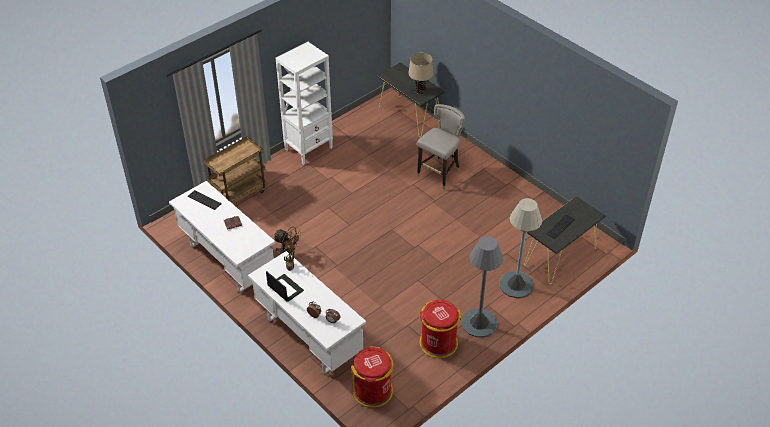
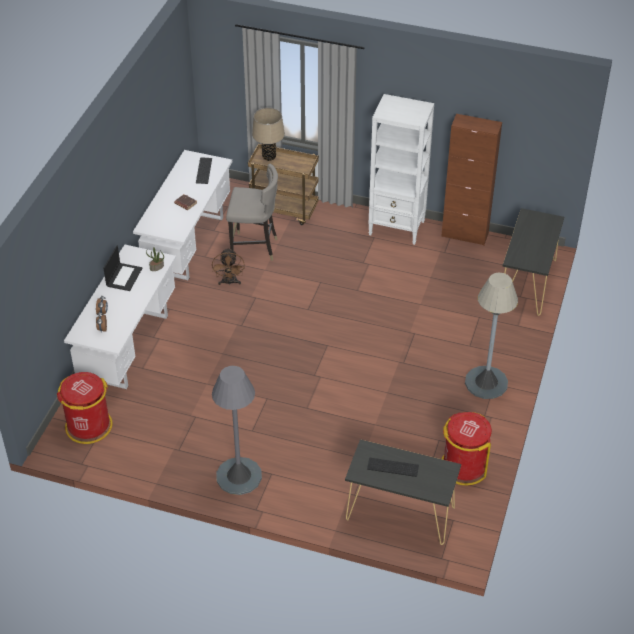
camera: 60 degrees right, 0 degrees up
beige table lamp [408,53,434,94] -> beige table lamp moved to [252,108,285,161]
grey stool [417,104,465,190] -> grey stool moved to [226,164,278,261]
red trash can [419,300,461,358] -> red trash can moved to [442,412,492,485]
grey floor lamp [499,198,542,298] -> grey floor lamp moved to [465,273,518,399]
none -> brown cabinet [441,114,502,246]

